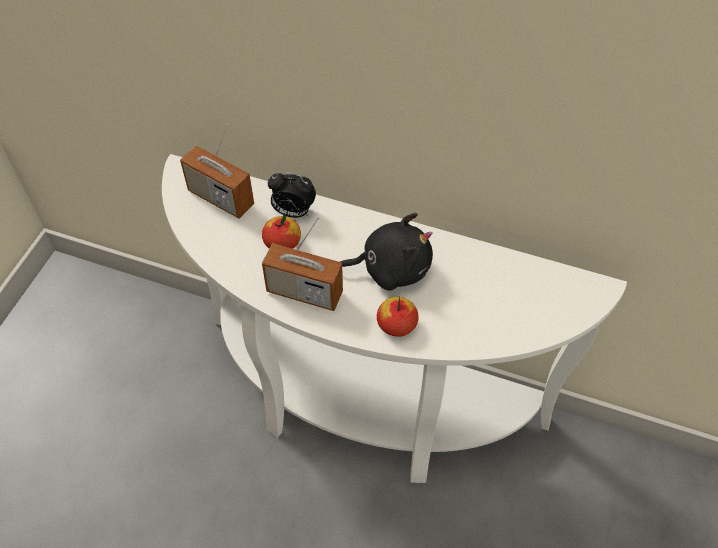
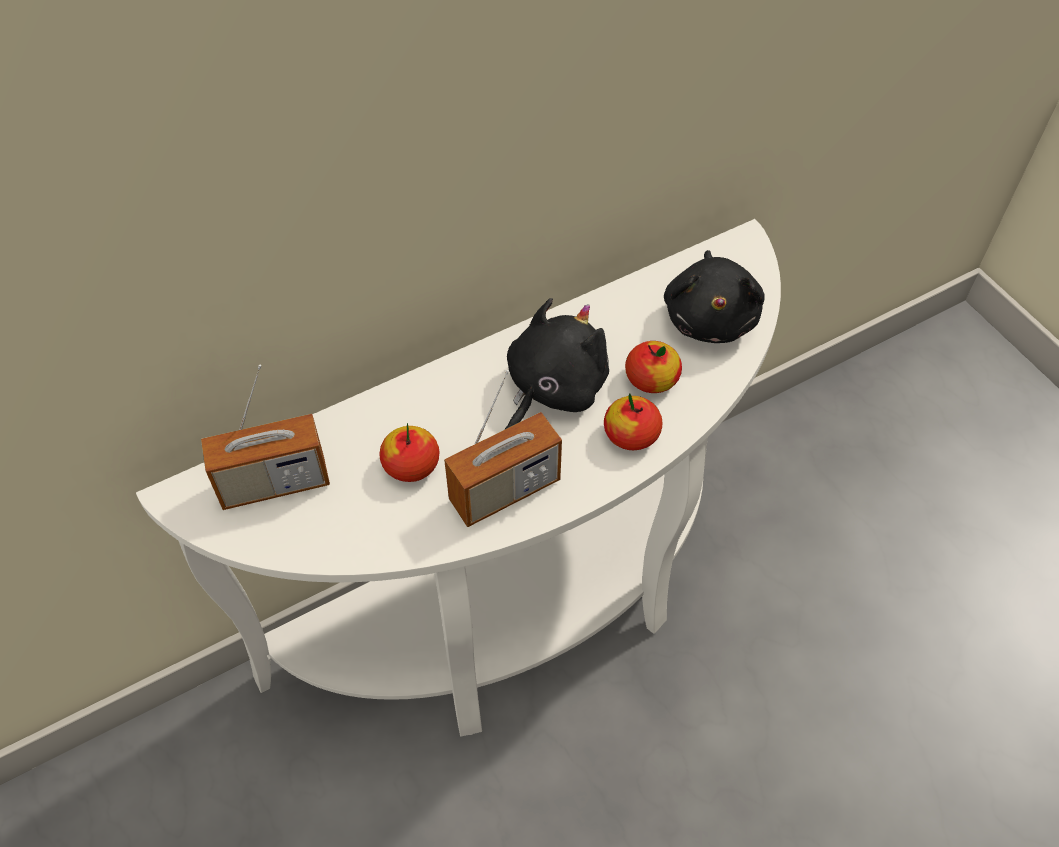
camera: 50 degrees left, 0 degrees up
alarm clock [268,172,316,218] -> none
none -> apple [625,341,682,393]
none -> black plush toy [664,250,764,343]

